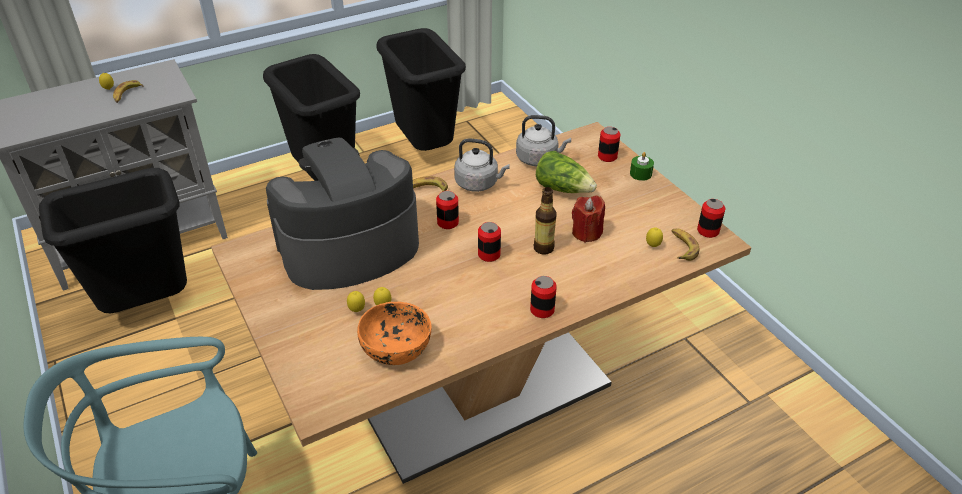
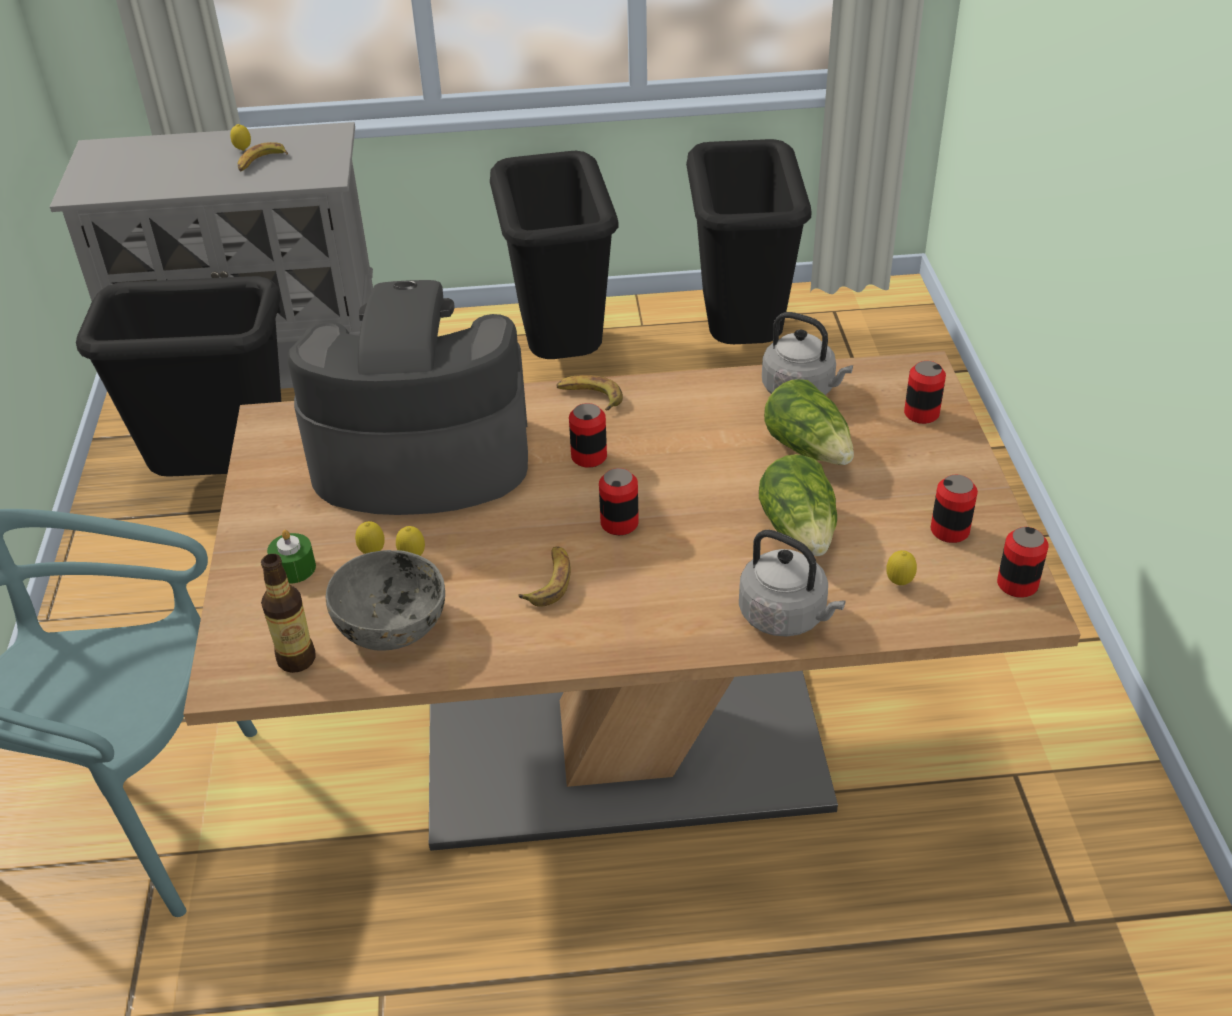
camera: 25 degrees right, 0 degrees up
orange bowl [357,302,431,365] -> grey bowl [326,550,445,651]
grey kettle [454,139,510,192] -> grey kettle moved to [739,530,846,637]
can [530,276,557,318] -> can moved to [931,475,978,543]
bottle [534,187,557,255] -> bottle moved to [261,554,316,673]
red candle [572,195,605,243] -> lettuce [759,454,837,556]
green candle [630,152,654,181] -> green candle moved to [267,530,316,584]
banana [671,229,699,261] -> banana moved to [518,546,571,607]

